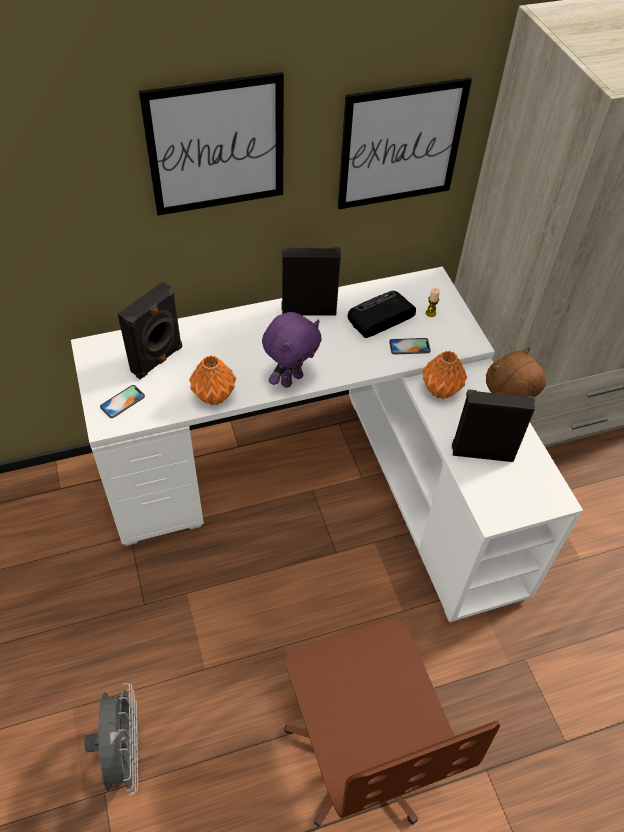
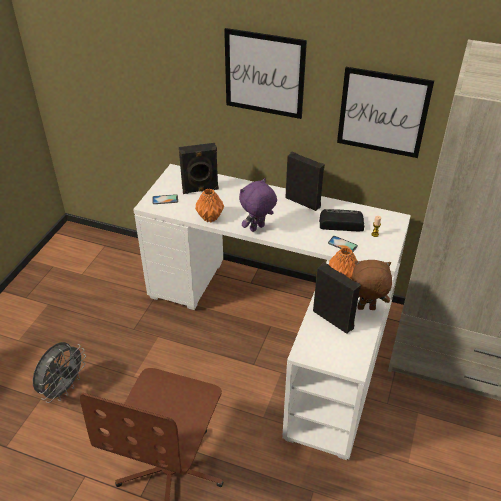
camera: 40 degrees right, 10 degrees down
purple plush toy [262,312,322,388] -> purple plush toy turned 150 degrees clockwise [239,178,277,232]

